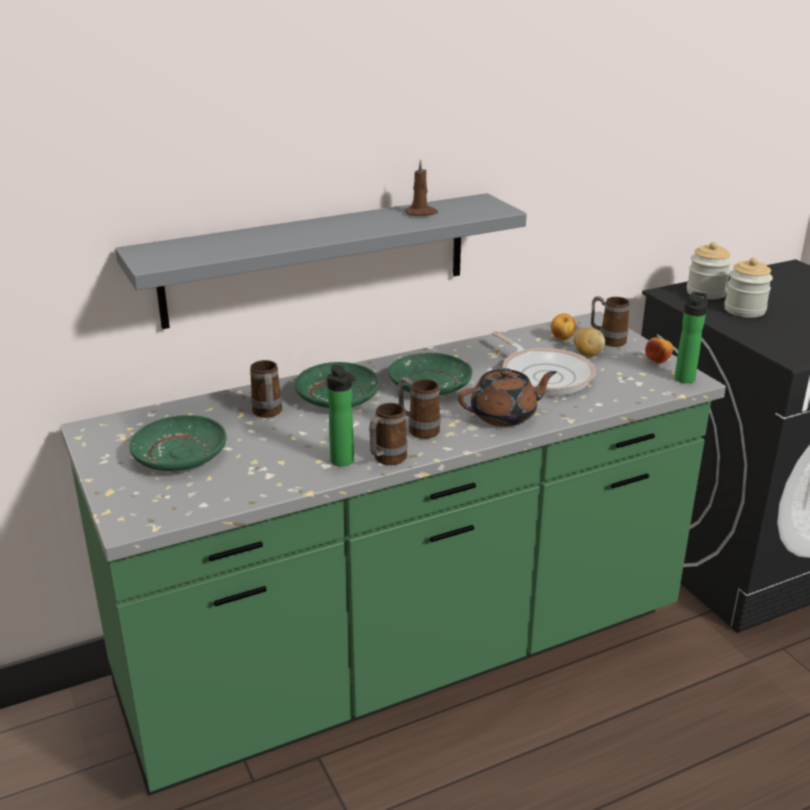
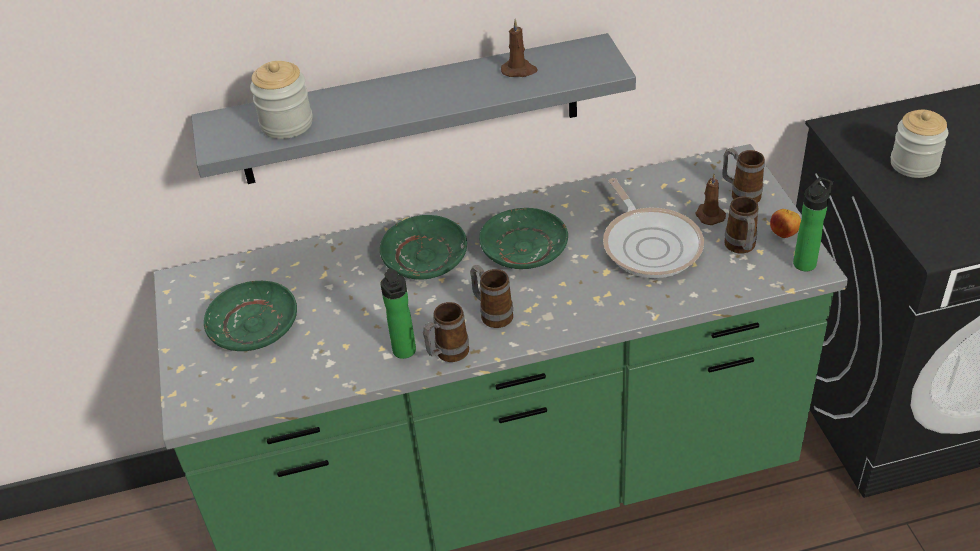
camera: 15 degrees right, 15 degrees up
mug [250,360,282,418] -> mug moved to [724,196,759,254]
brown teapot [458,368,557,427] -> none
apple [551,313,576,340] -> none
potato [573,327,605,357] -> brown candle [695,174,726,225]
jar [687,242,732,300] -> jar moved to [250,61,313,139]

